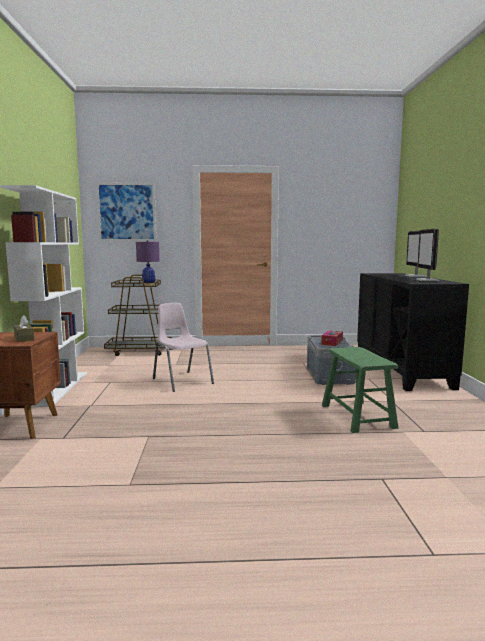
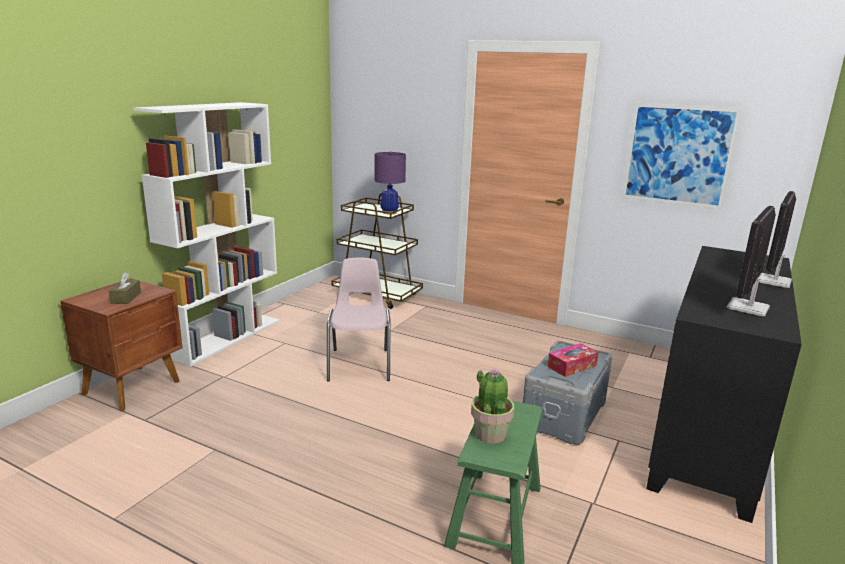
camera: 30 degrees right, 10 degrees up
picture [96,183,156,241] -> picture moved to [621,103,742,210]
none -> potted plant [471,369,514,444]

